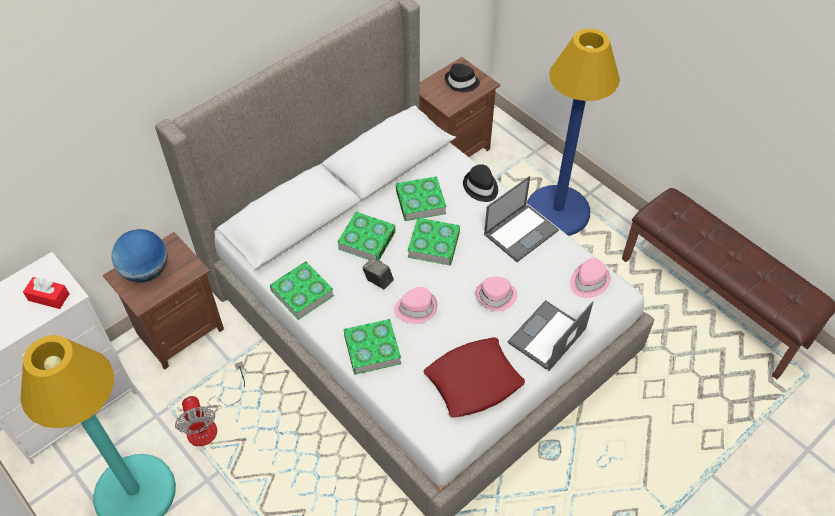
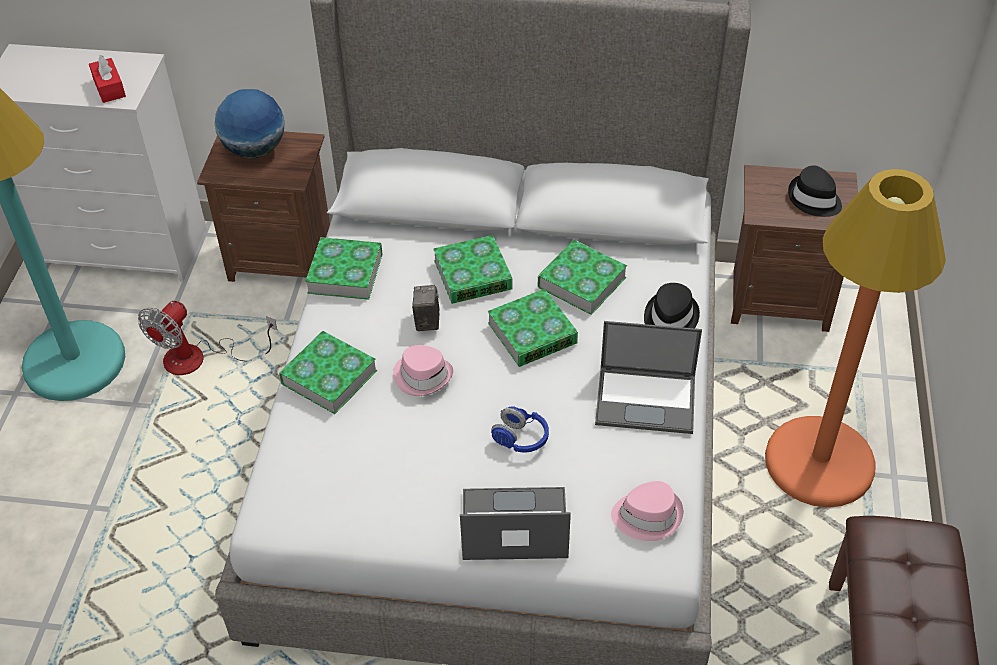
camera: 50 degrees right, 5 degrees down
red pillow [424,337,525,418] -> none
pink hat [476,277,517,311] -> blue headphones [491,406,549,452]
blue floor lamp [527,29,620,236] -> orange floor lamp [765,169,946,507]

